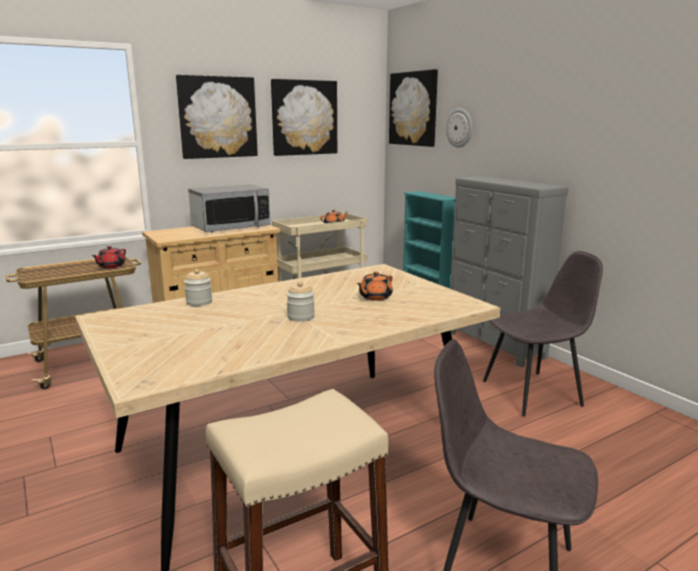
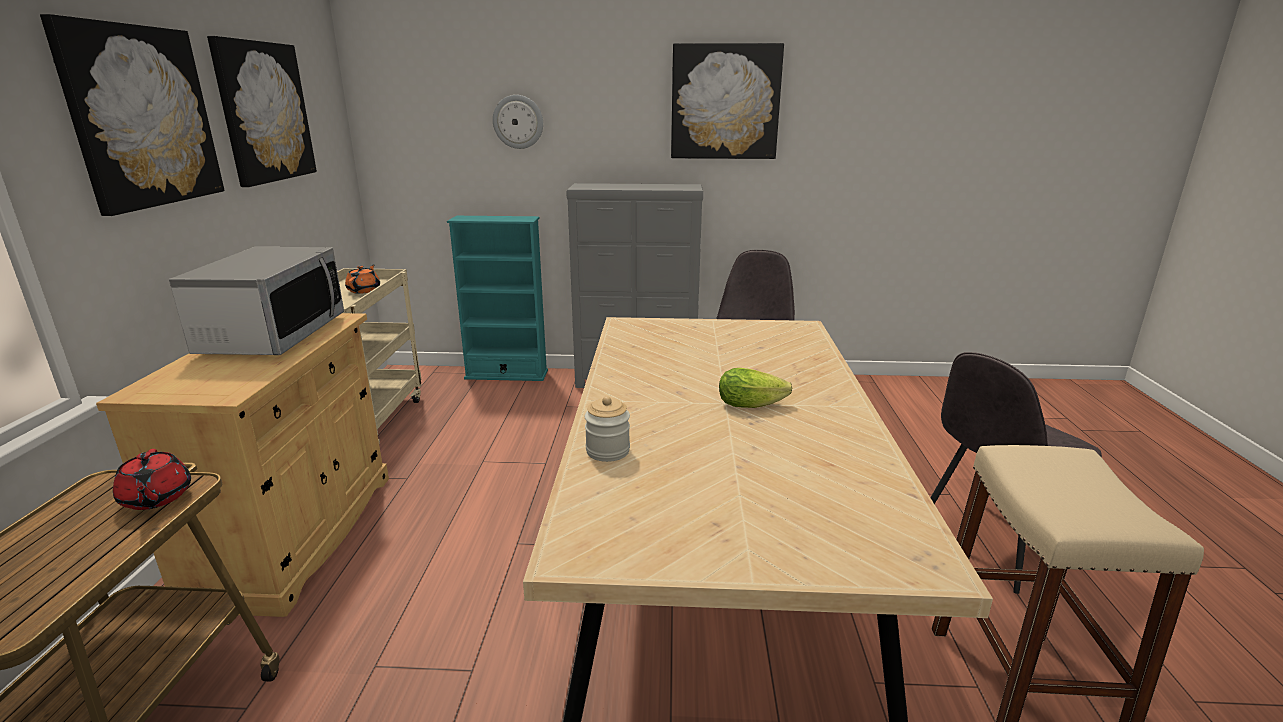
camera: 55 degrees left, 5 degrees up
jar [286,281,315,322] -> lettuce [719,368,792,408]
orange teapot [356,272,393,301] -> none
picture [389,69,438,147] -> picture moved to [671,43,784,159]

